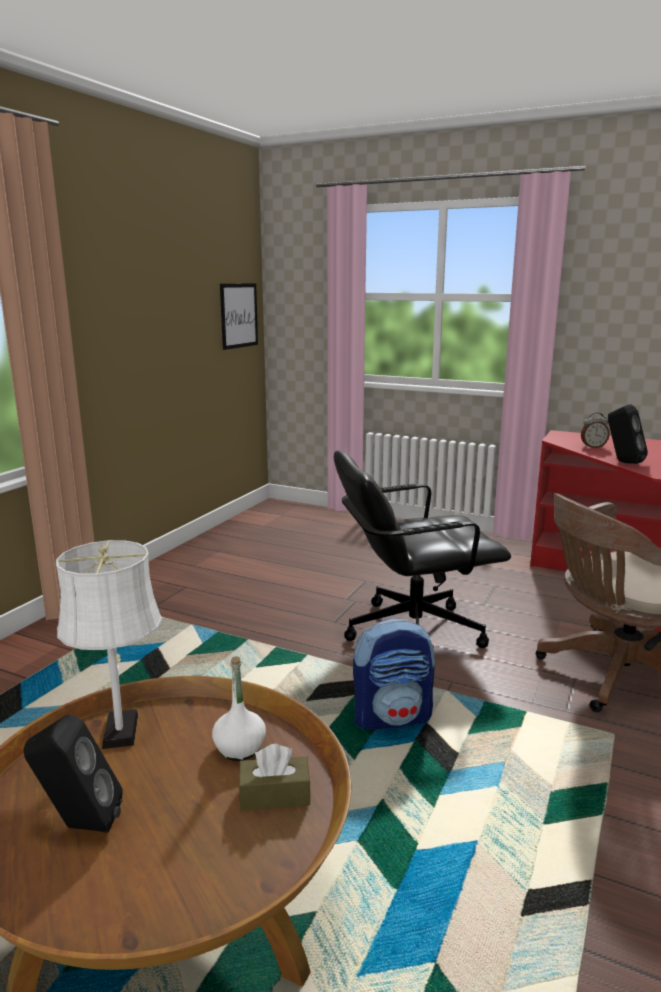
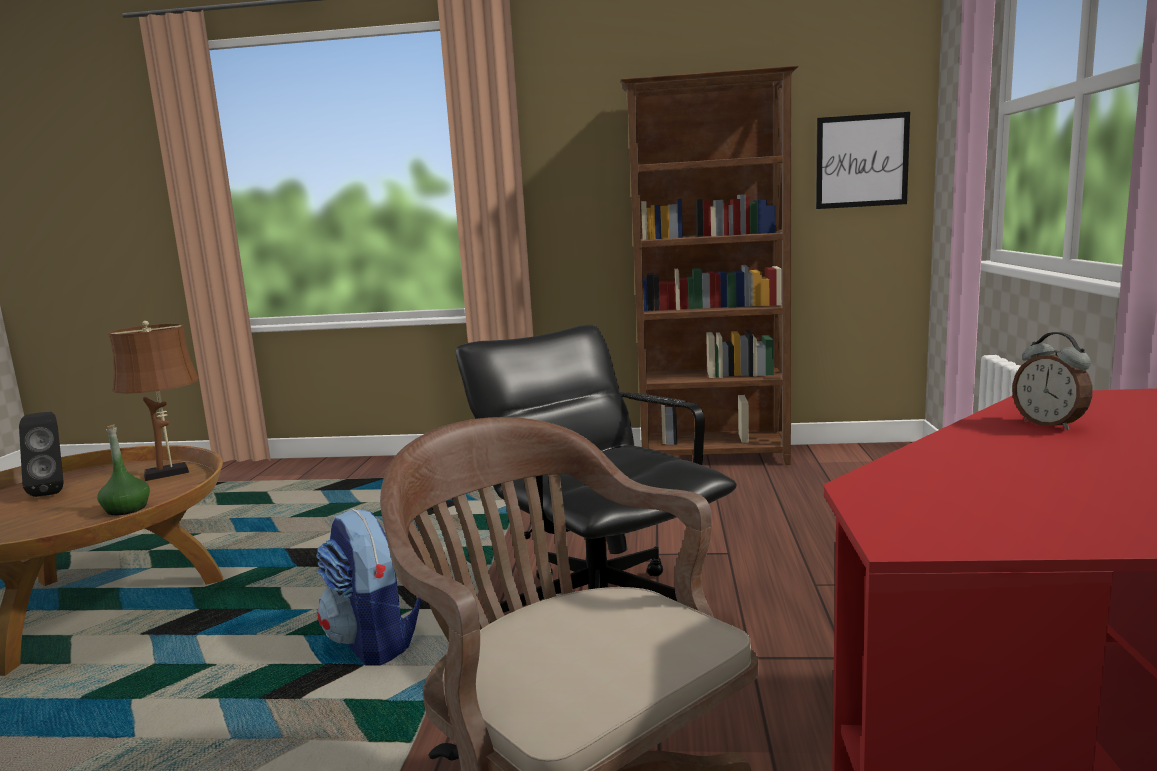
camera: 70 degrees right, 5 degrees down
white table lamp [56,540,162,749] -> brown table lamp [108,321,199,481]
white bottle [212,656,266,761] -> green bottle [97,424,150,516]
brown tissue box [239,744,311,811] -> none
black speaker [608,404,648,464] -> none
none -> brown bookcase [621,65,799,465]

